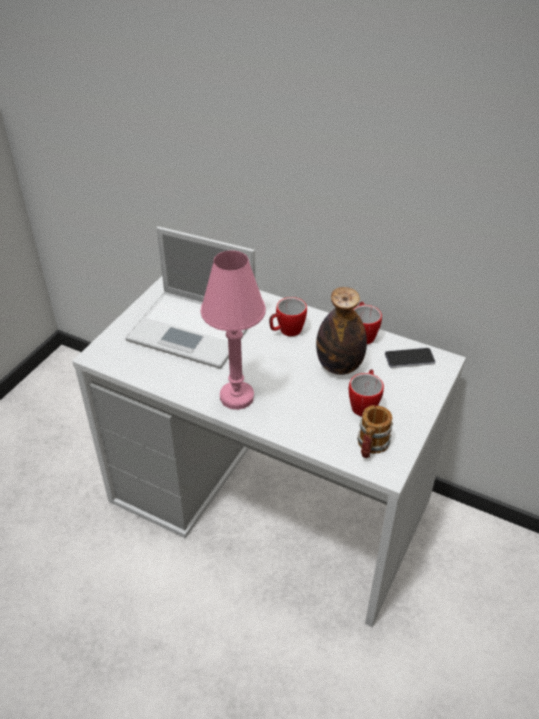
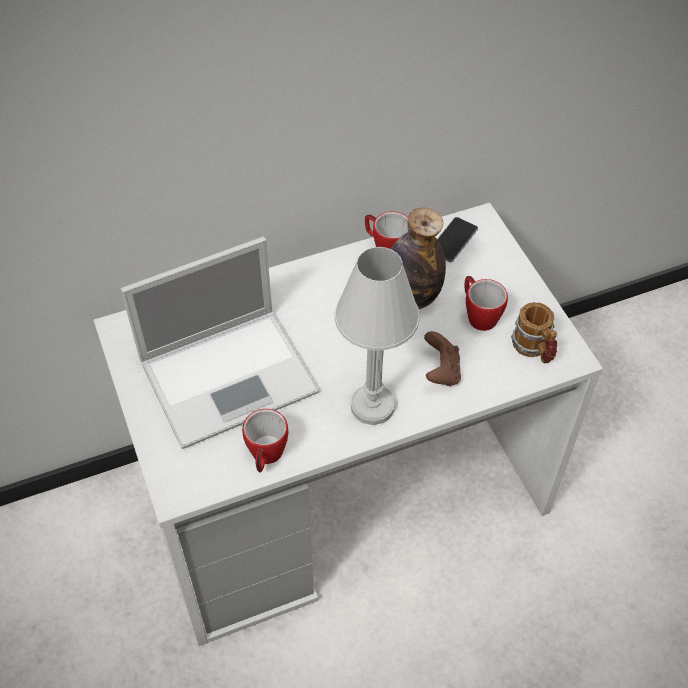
camera: 50 degrees left, 10 degrees up
pink table lamp [201,250,266,410] -> white table lamp [335,247,420,425]
mug [269,297,307,336] -> mug moved to [242,409,288,473]
none -> brown game controller [424,331,461,386]

